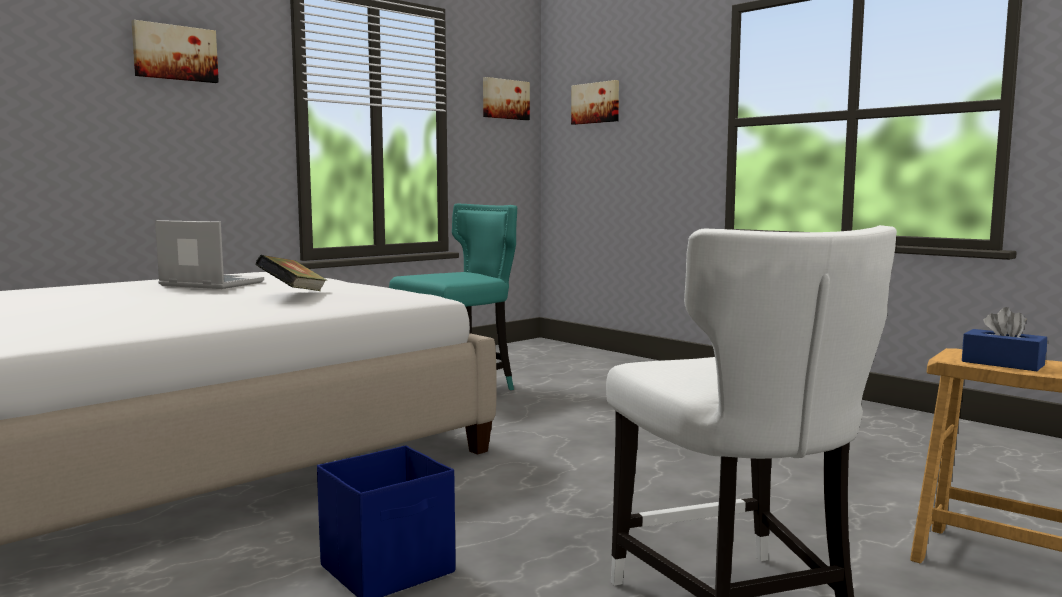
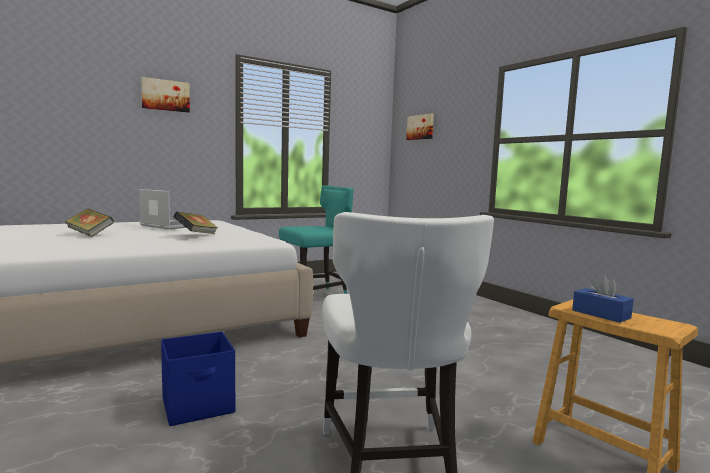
camera: 10 degrees right, 0 degrees up
picture [483,77,530,120] -> none
none -> book [65,209,114,237]

